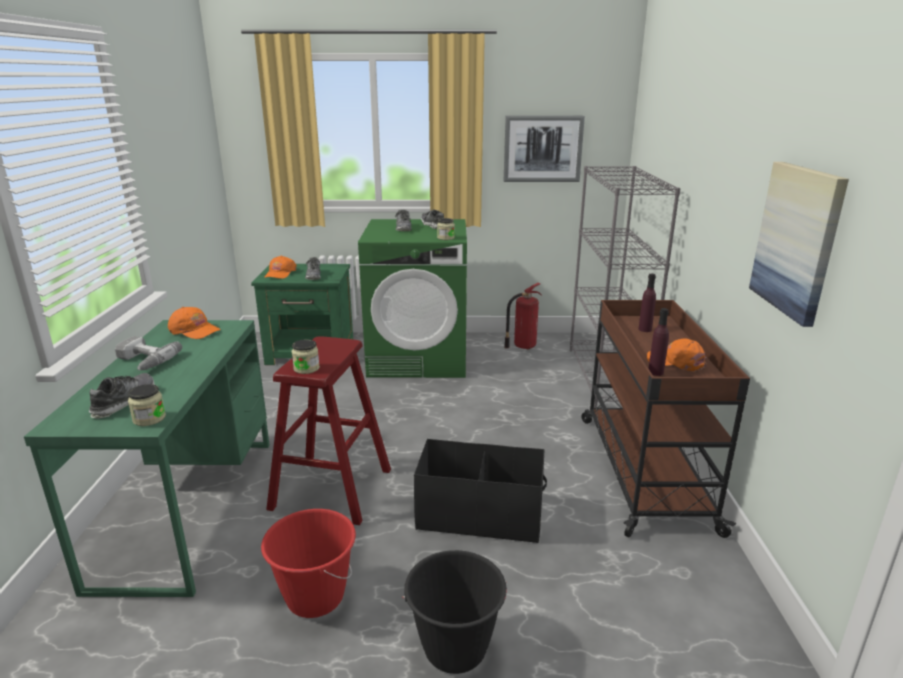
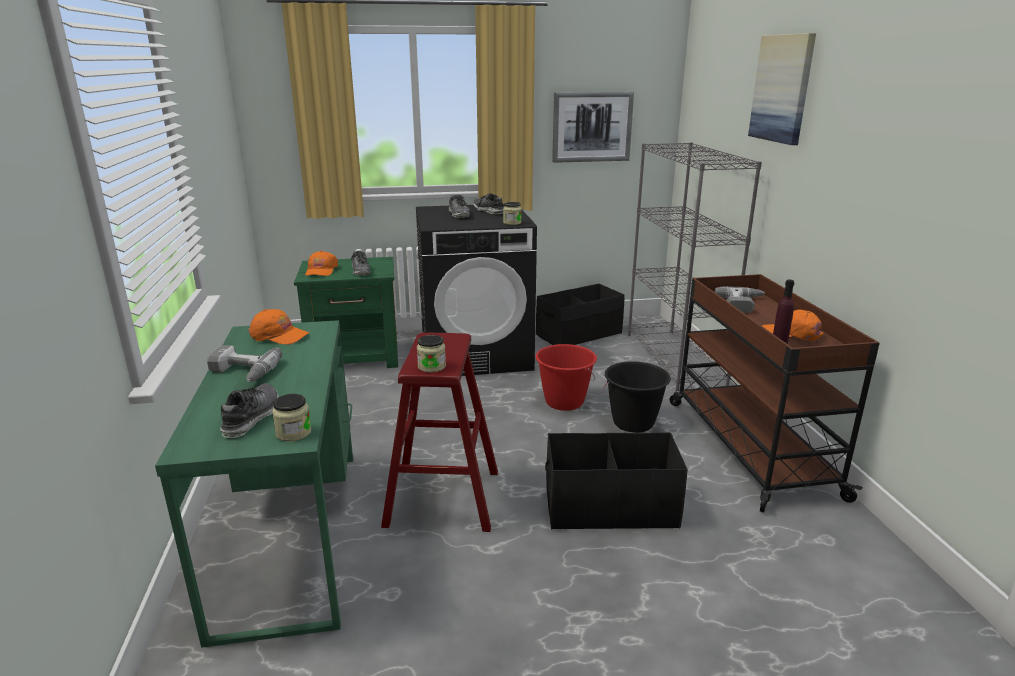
camera: 10 degrees left, 0 degrees up
red bucket [261,509,356,618] -> red bucket moved to [536,344,597,411]
green washing machine [358,219,467,378] -> black washing machine [416,204,537,376]
black bucket [402,550,507,674] -> black bucket moved to [603,361,671,433]
fire extinguisher [504,283,542,349] -> black storage box [536,284,624,345]
purple bottle [639,274,656,332] -> power drill [714,286,765,313]
picture [749,162,849,327] -> picture moved to [748,33,816,145]

